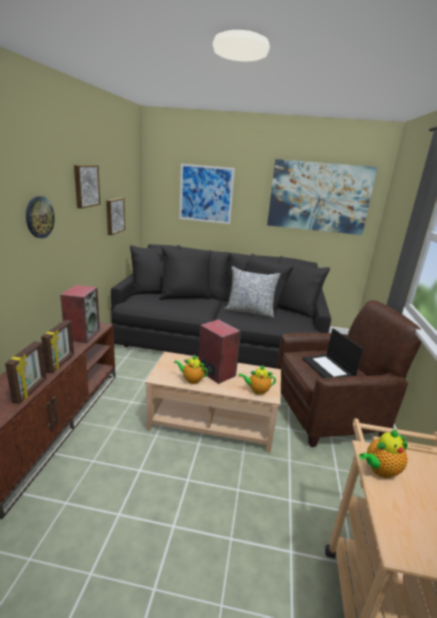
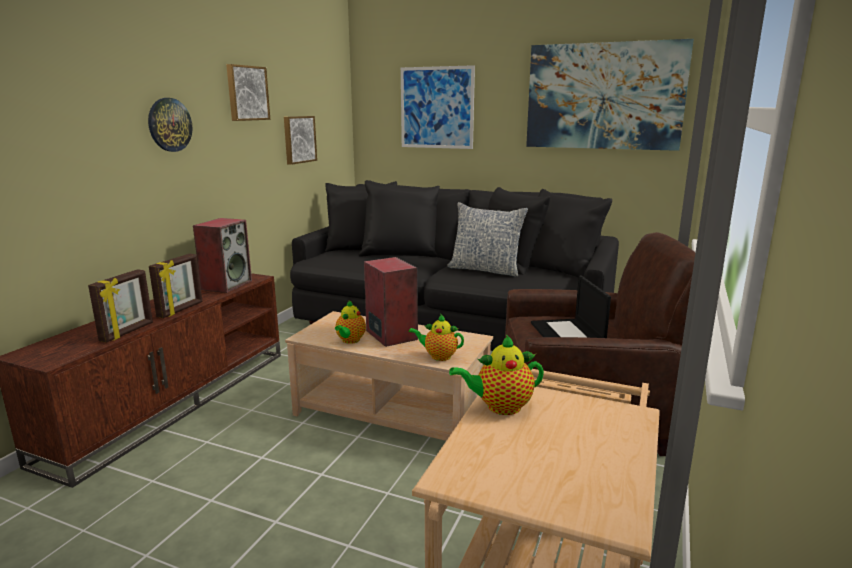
camera: 15 degrees right, 5 degrees down
teapot [173,355,208,384] -> teapot turned 105 degrees counterclockwise [335,300,366,344]

